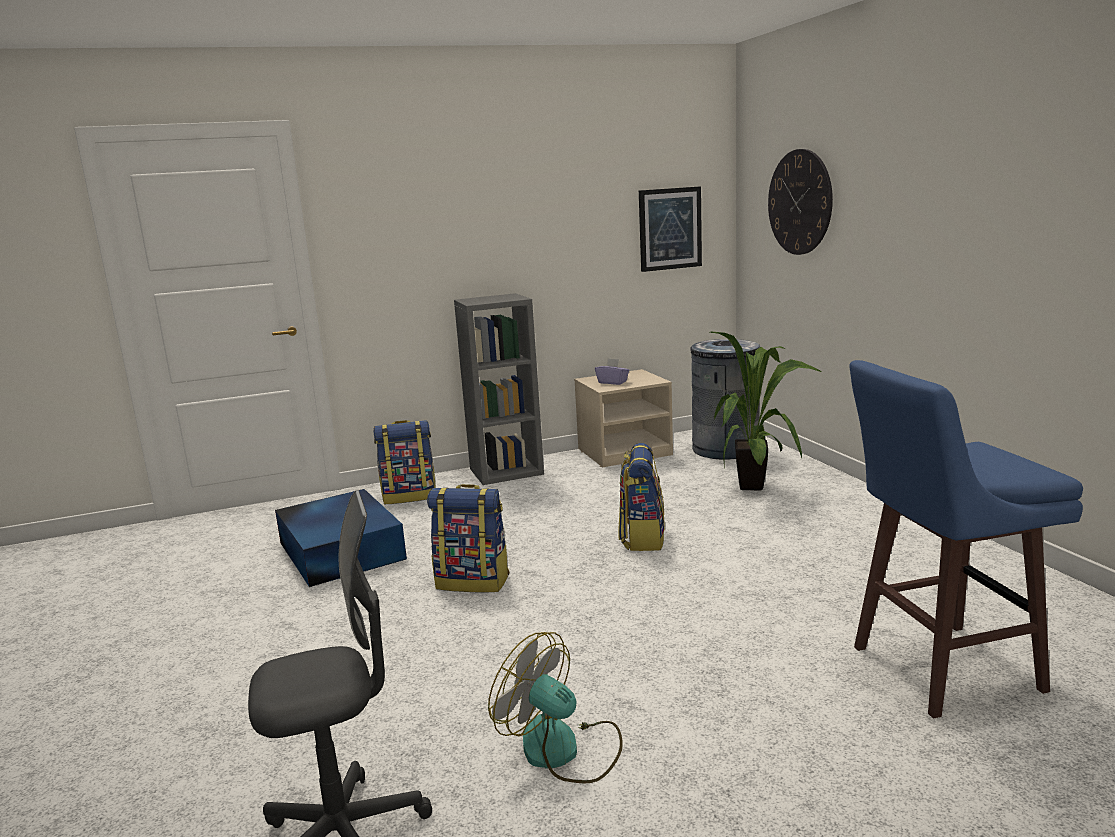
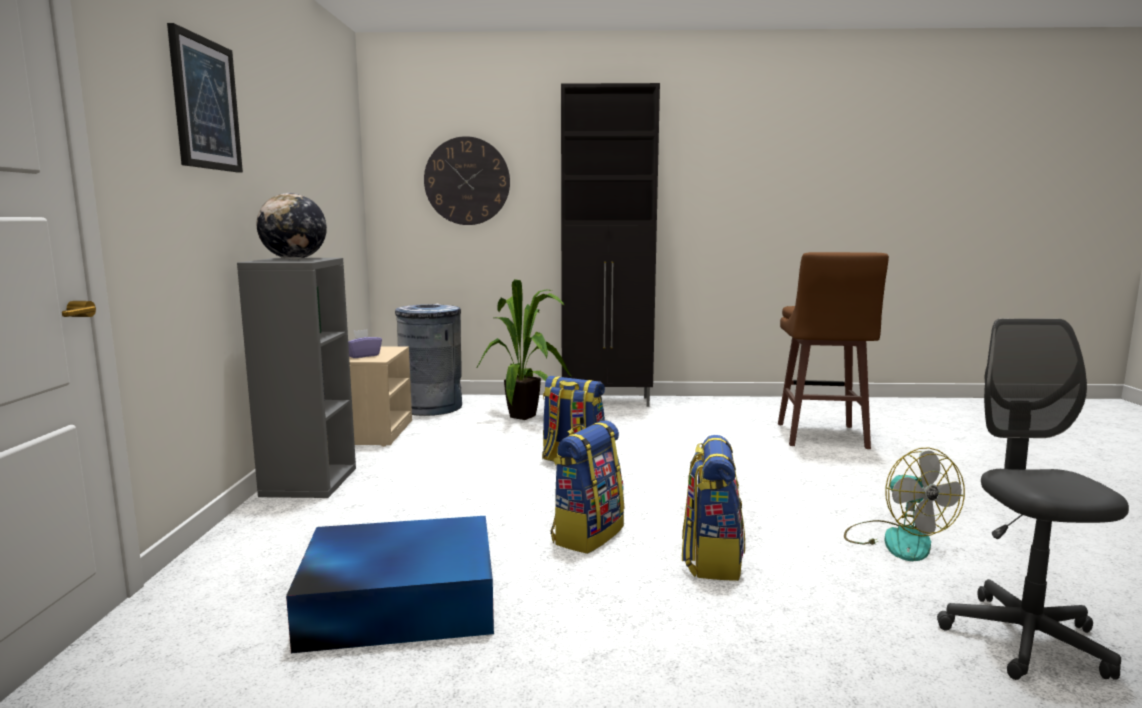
camera: 70 degrees left, 5 degrees down
backpack [373,420,436,505] -> backpack moved to [682,435,745,581]
fan [488,632,623,783] -> fan turned 75 degrees counterclockwise [844,447,965,561]
picture [639,186,702,272] -> picture moved to [167,23,243,172]
blue stool [849,360,1083,719] -> brown stool [778,252,889,449]
none -> globe [256,193,327,259]
none -> black cabinet [561,83,660,407]

